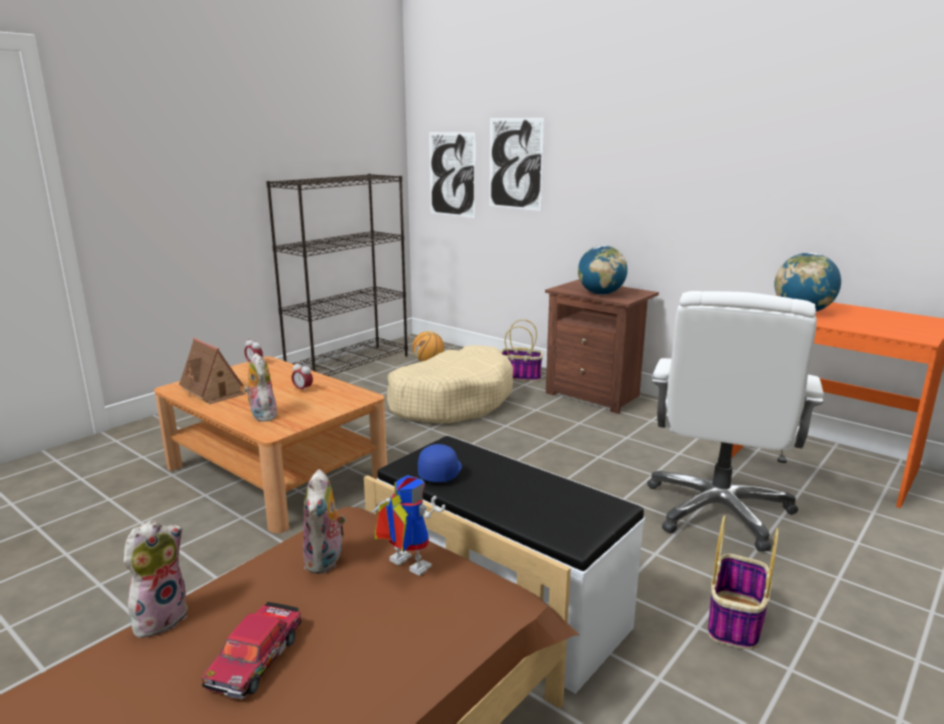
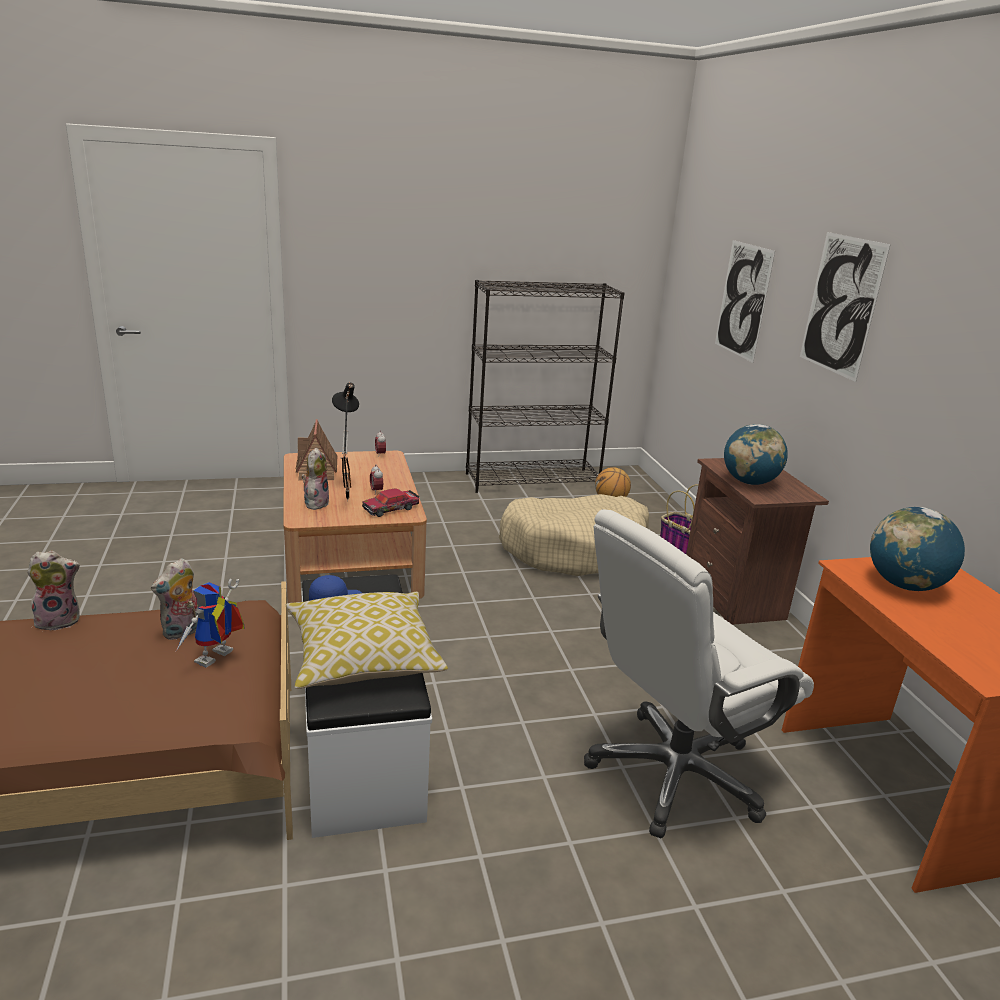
camera: 35 degrees right, 5 degrees up
toy car [202,602,301,699] -> toy car moved to [362,488,419,517]
toy robot [369,475,445,576] -> toy robot turned 135 degrees counterclockwise [176,579,245,668]
picture [429,132,476,218] -> picture moved to [800,232,891,382]
basket [708,515,779,649] -> none
none -> pillow [286,592,448,689]
none -> black table lamp [332,382,359,502]

